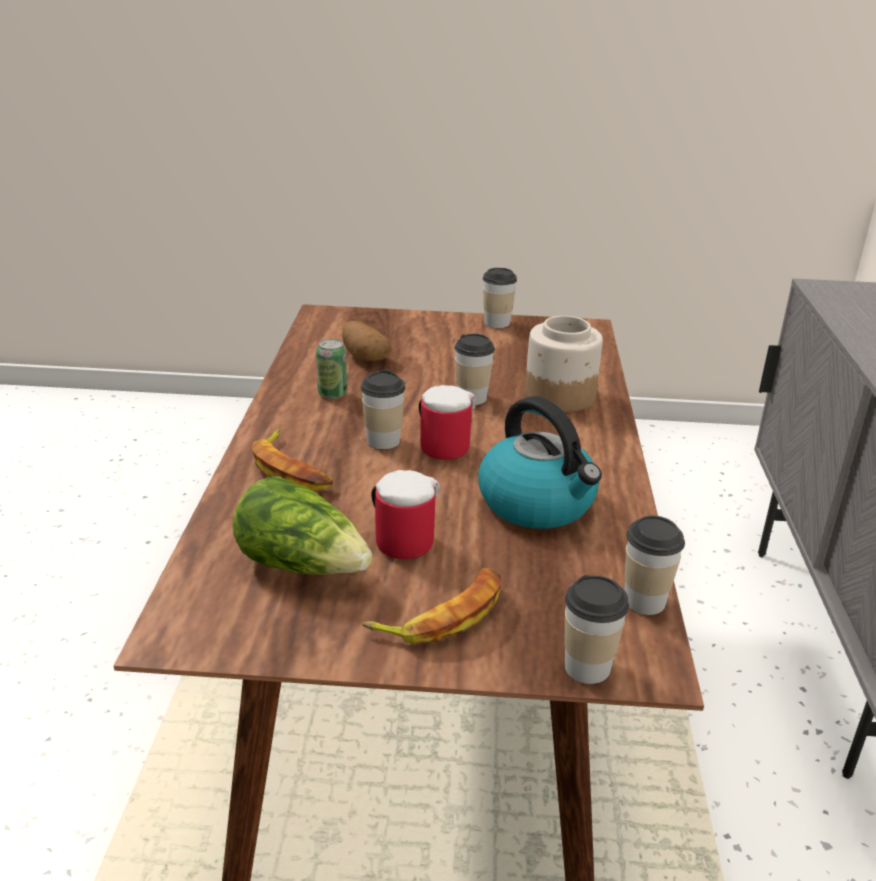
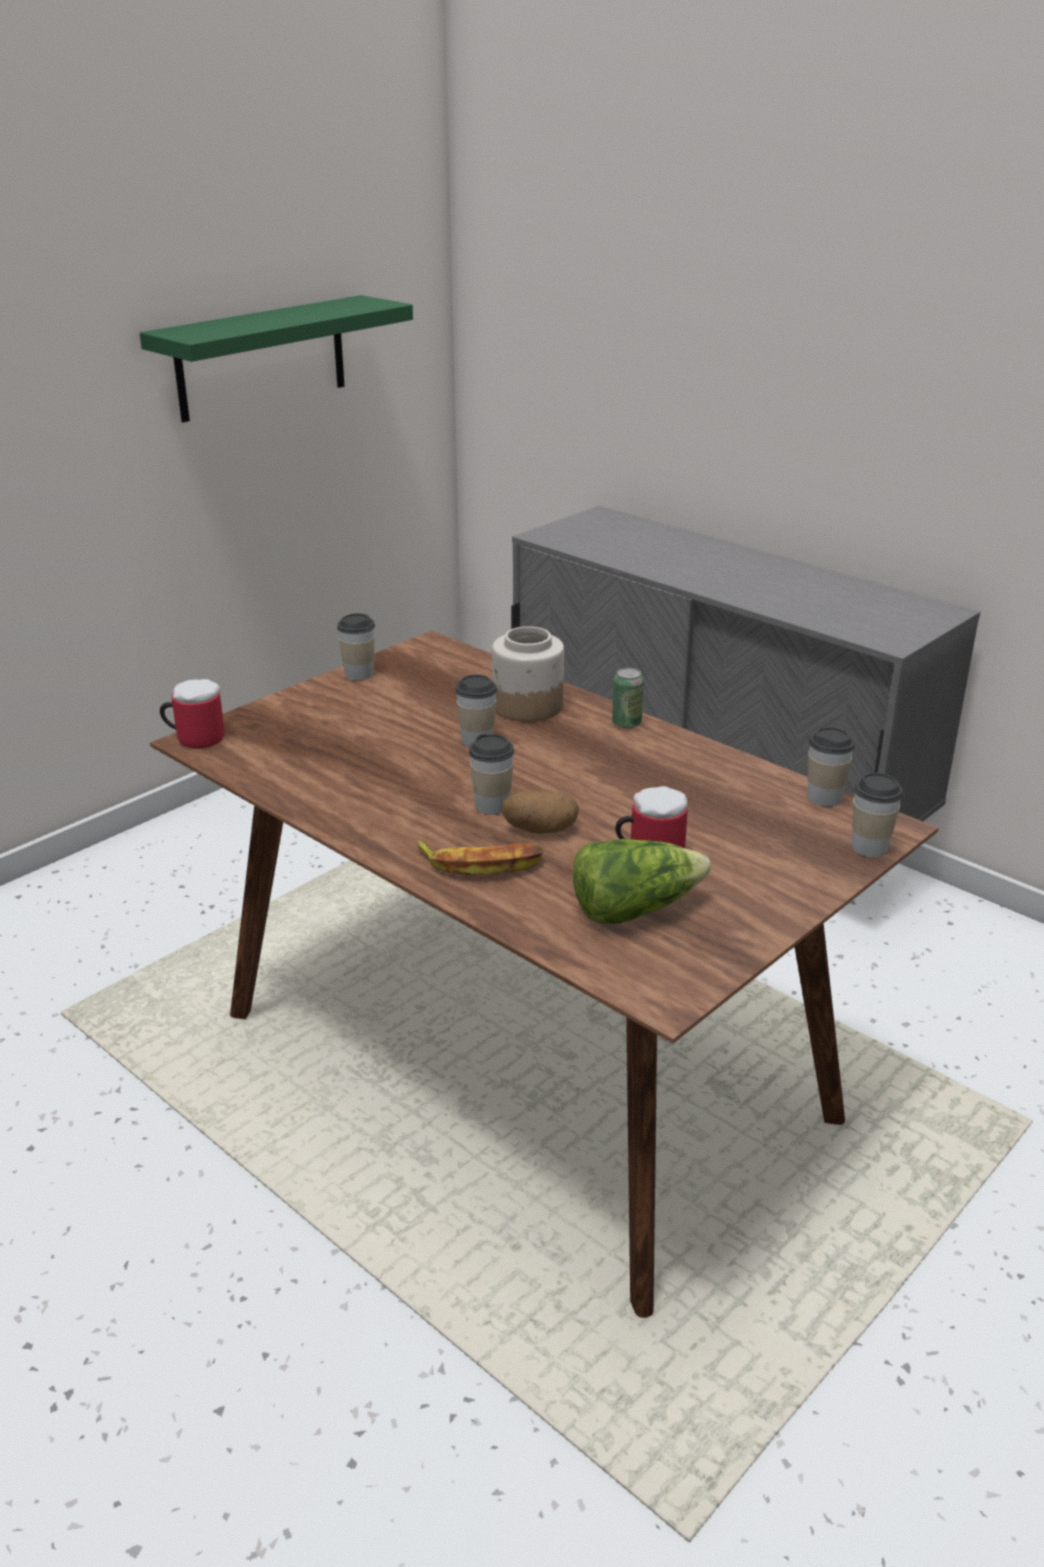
camera: 50 degrees left, 0 degrees up
can [316,339,347,399] -> can moved to [612,668,644,729]
potato [342,321,392,361] -> potato moved to [502,791,579,834]
banana [362,568,501,644] -> none
mug [419,385,476,460] -> mug moved to [160,679,225,748]
kettle [478,396,602,529] -> none
none -> green shelf [139,295,413,423]

